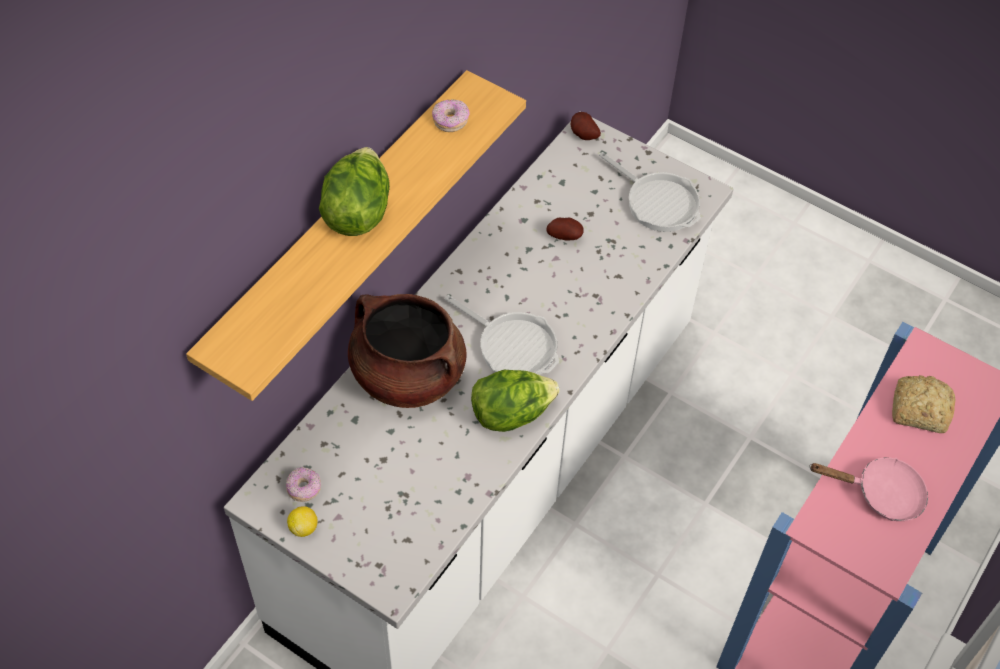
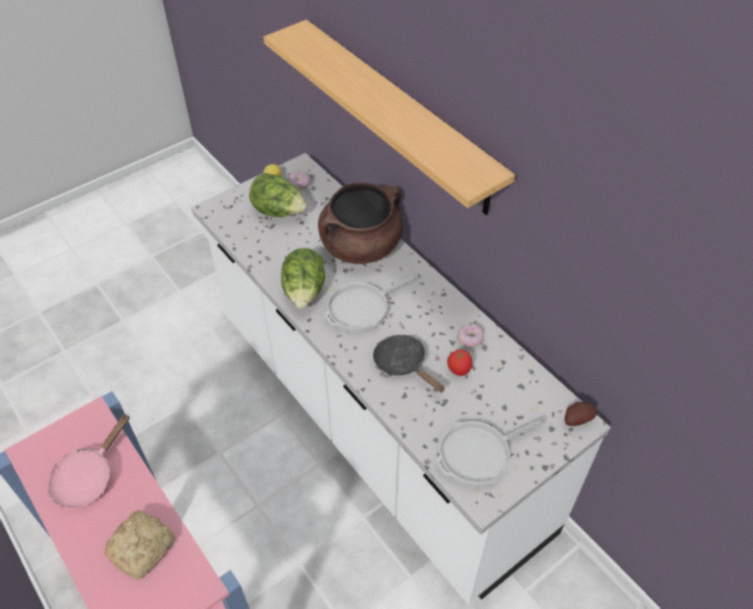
camera: 110 degrees right, 5 degrees down
lettuce [319,147,390,236] -> lettuce moved to [249,173,307,217]
donut [432,99,470,132] -> donut moved to [457,324,484,348]
potato [547,217,584,241] -> tomato [447,349,472,376]
none -> black frying pan [373,335,445,392]

